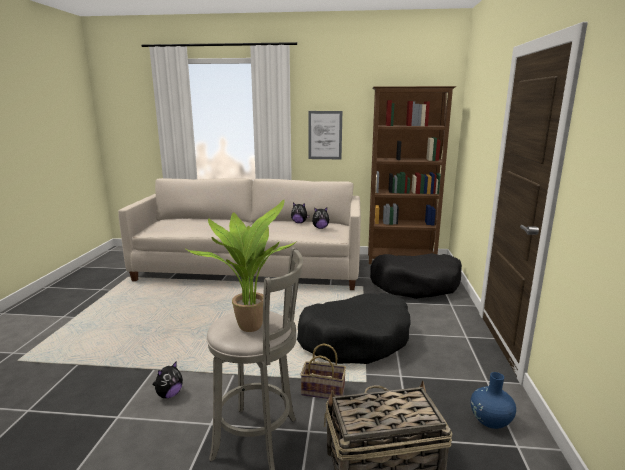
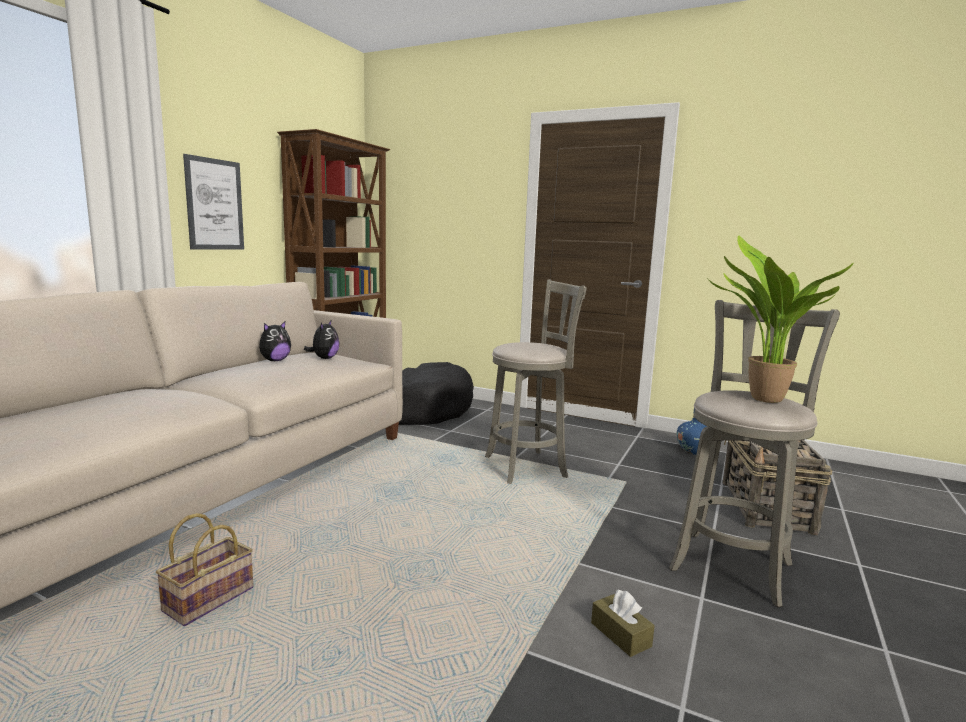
camera: 70 degrees left, 5 degrees down
plush toy [153,361,183,398] -> brown tissue box [591,590,655,657]
black dog bed [297,293,411,364] -> grey stool [485,279,587,484]
basket [300,344,346,399] -> basket moved to [156,513,253,626]

